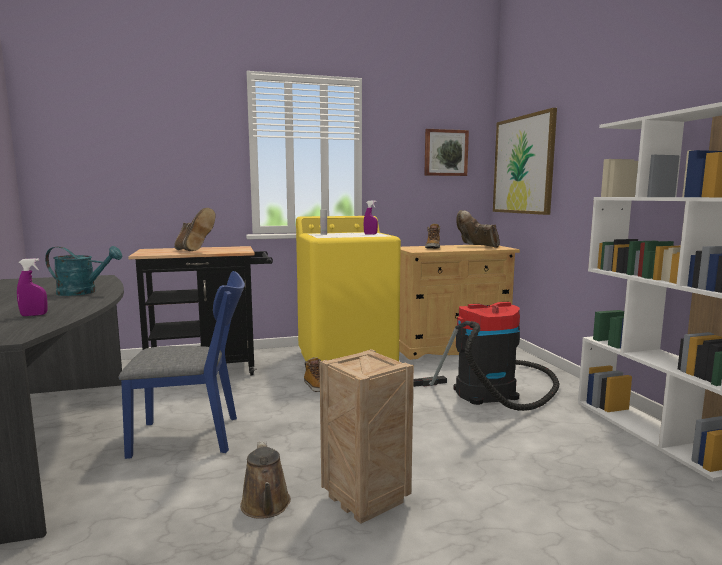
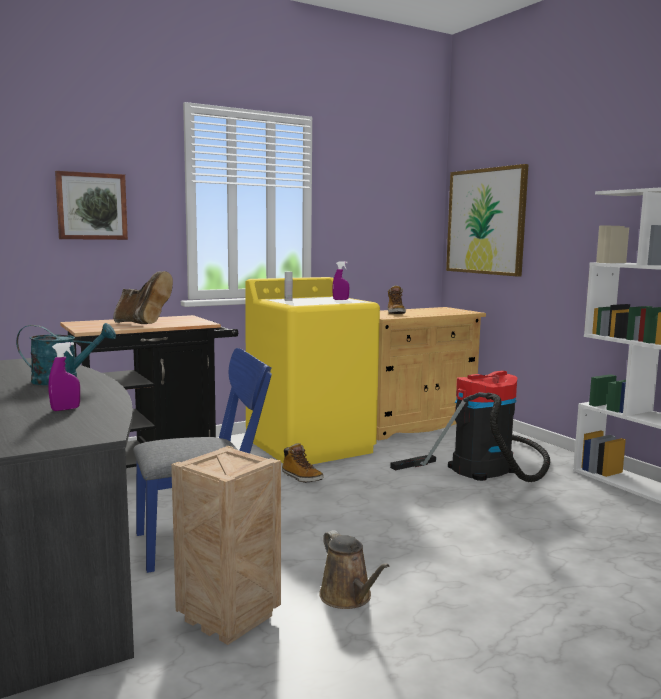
camera: 15 degrees left, 0 degrees up
crate [319,349,414,524] -> crate moved to [171,446,281,645]
picture [424,129,469,176] -> picture moved to [55,171,128,240]
brown boot [456,210,500,248] -> none

